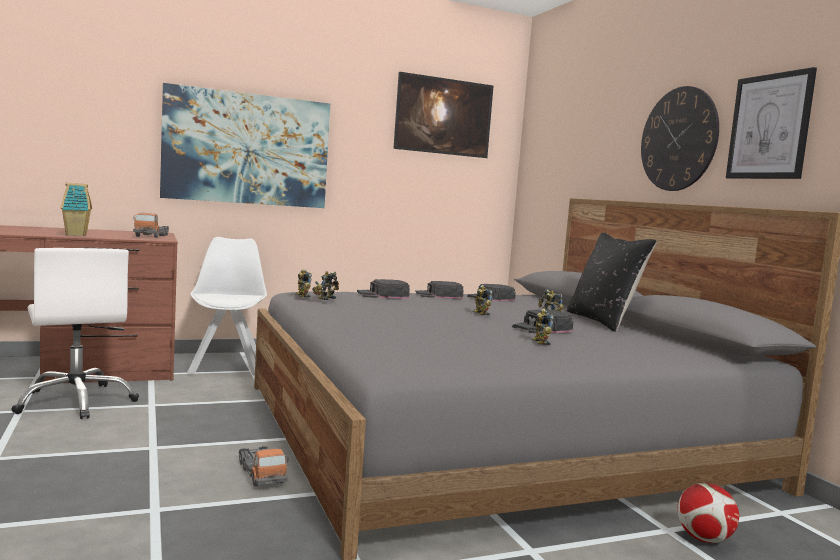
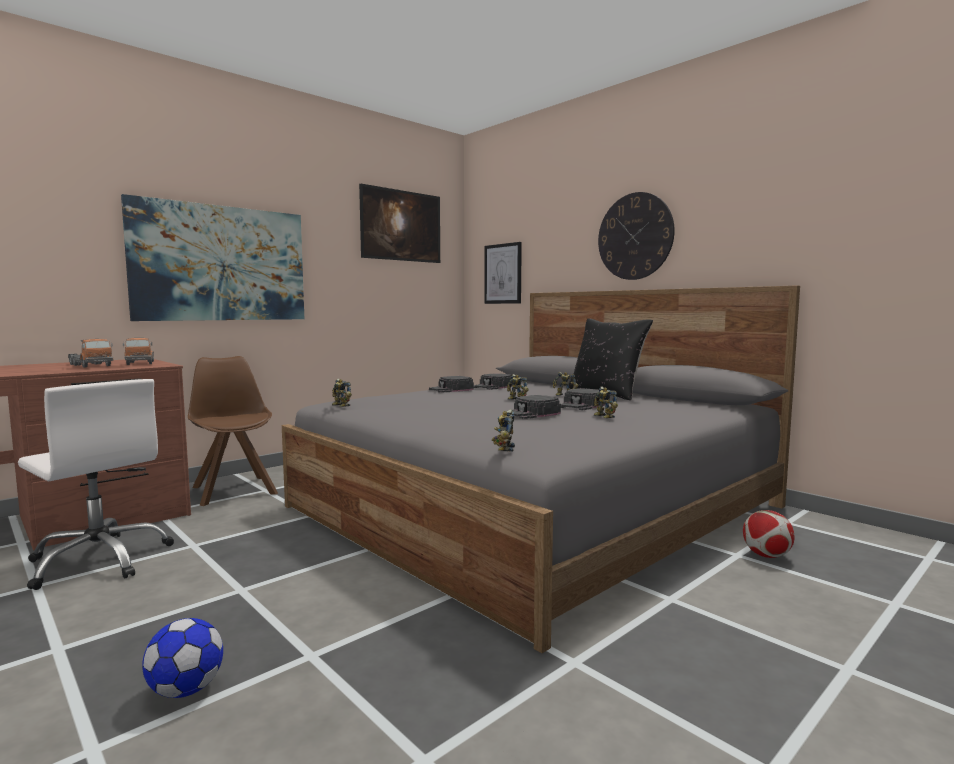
camera: 20 degrees left, 0 degrees up
toy house [61,183,92,236] -> none
white chair [187,237,267,376] -> brown chair [188,356,278,506]
toy truck [239,446,289,486] -> toy truck moved to [68,339,113,368]
toy robot [312,271,339,300] -> toy robot moved to [492,409,515,452]
black cap [357,279,410,299] -> black cap moved to [512,395,561,419]
picture [726,67,817,179] -> picture moved to [484,242,522,304]
none -> football [142,618,223,698]

